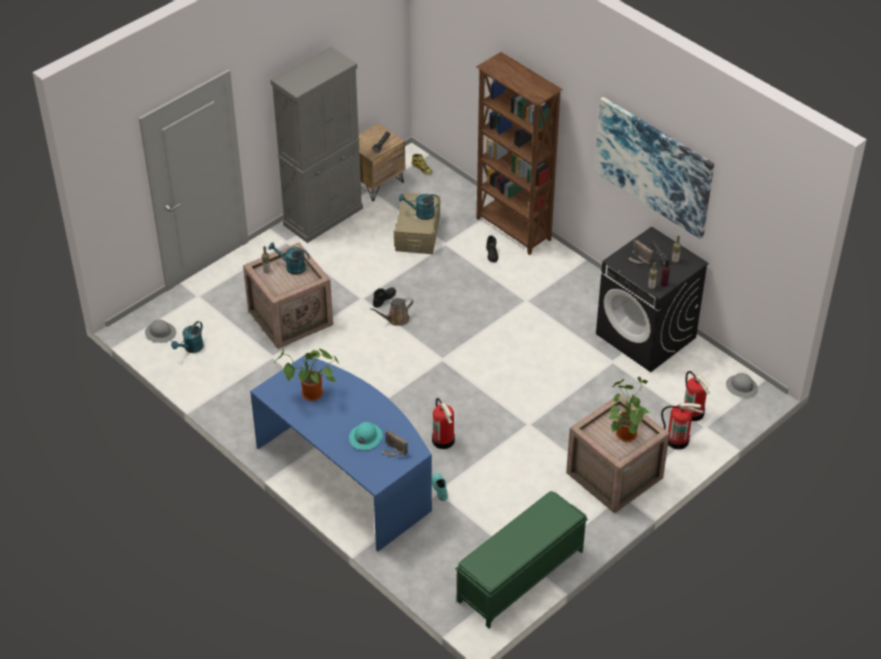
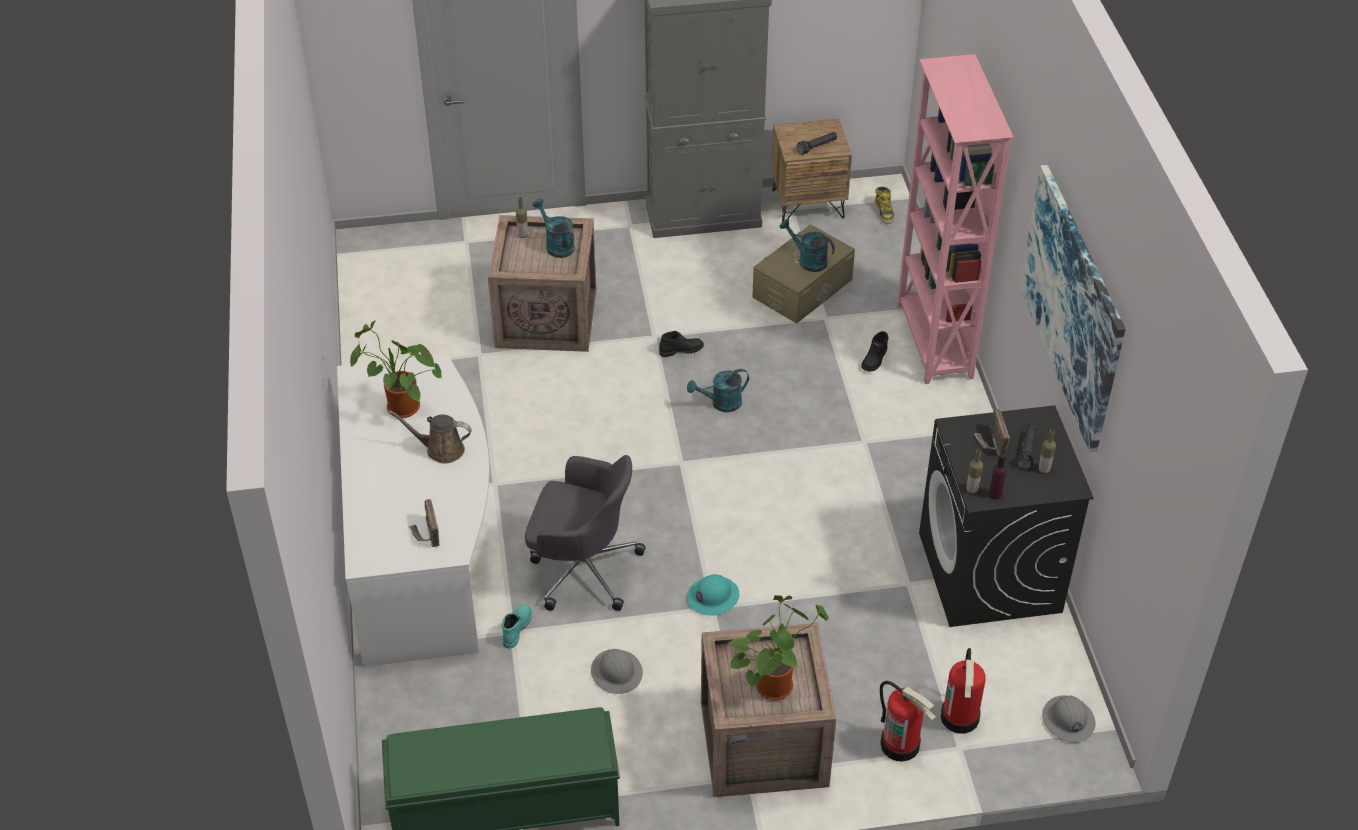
camera: 35 degrees right, 0 degrees up
grey hard hat [145,320,176,343] -> grey hard hat moved to [591,649,643,694]
turquoise watering can [171,321,204,353] -> turquoise watering can moved to [687,369,749,412]
blue desk [250,355,432,551] -> white desk [337,354,489,667]
turquoise hard hat [349,422,382,450] -> turquoise hard hat moved to [687,574,739,615]
brown watering can [370,298,413,326] -> brown watering can moved to [388,410,472,464]
fire extinguisher [432,398,455,449] -> grey office chair [525,455,646,611]
brown bookcase [476,52,563,255] -> pink bookcase [897,54,1013,384]

